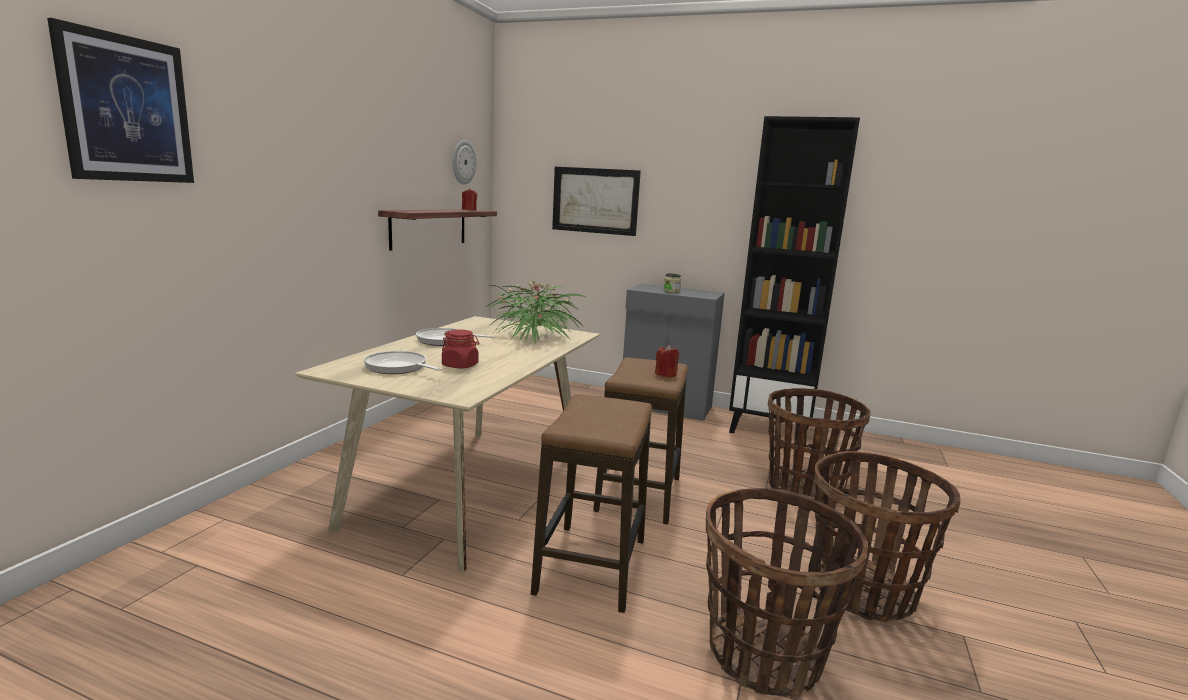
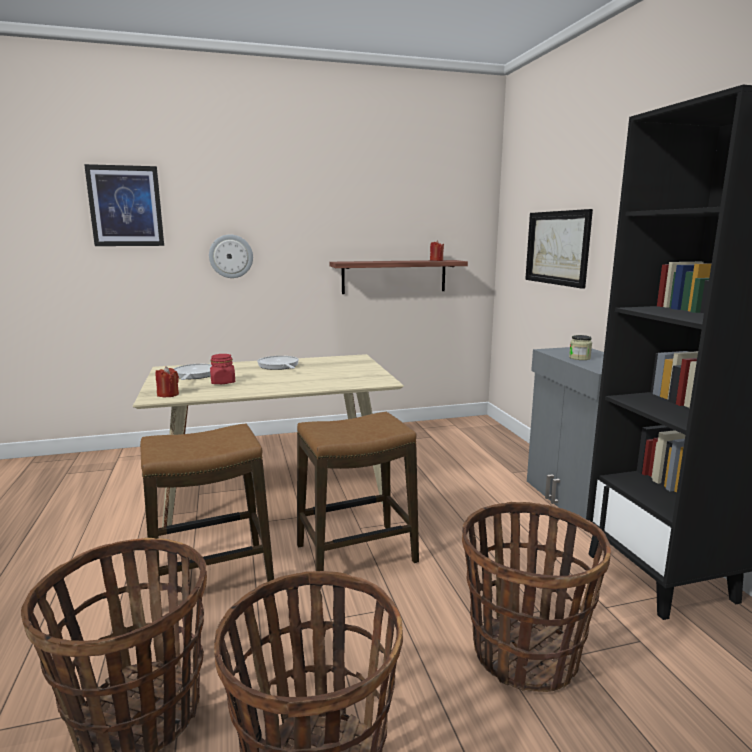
camera: 55 degrees right, 0 degrees up
wall clock [452,140,476,185] -> wall clock moved to [209,234,253,278]
potted plant [485,280,585,345] -> none
red candle [655,345,679,377] -> red candle moved to [156,366,179,397]

